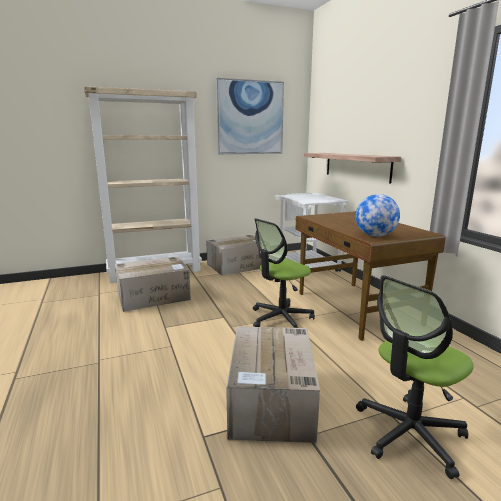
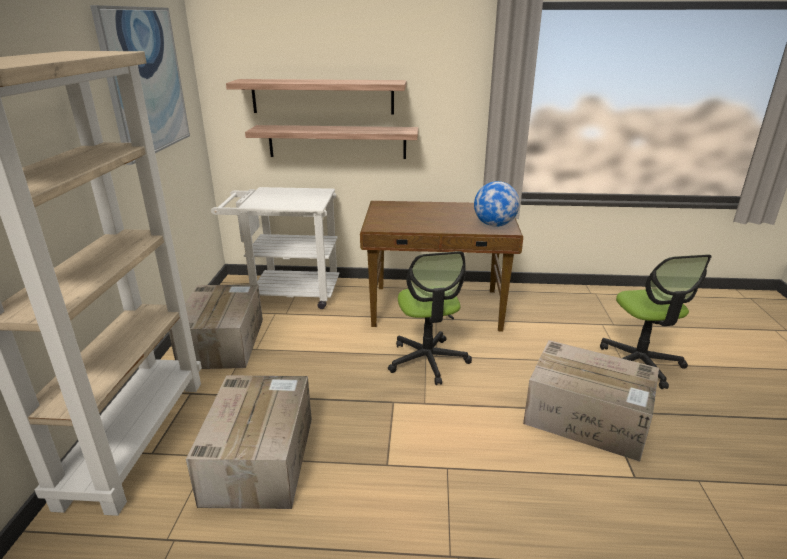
camera: 65 degrees left, 10 degrees up
none -> shelf [226,79,406,114]

